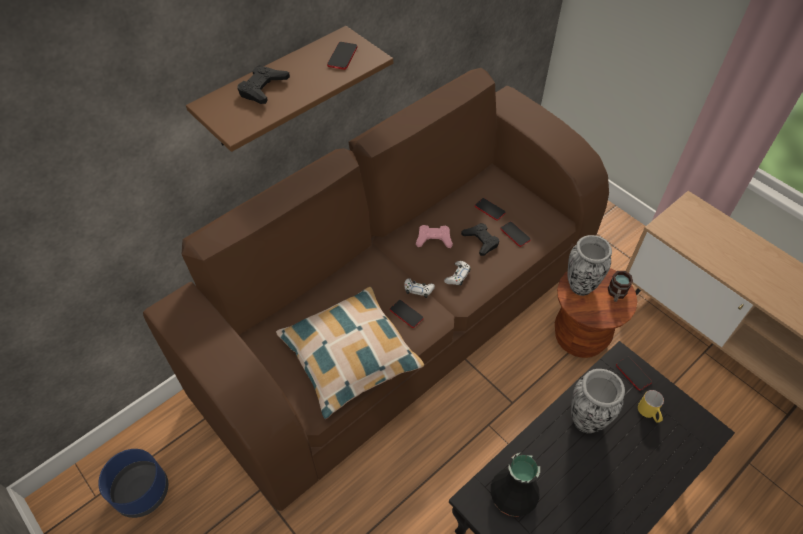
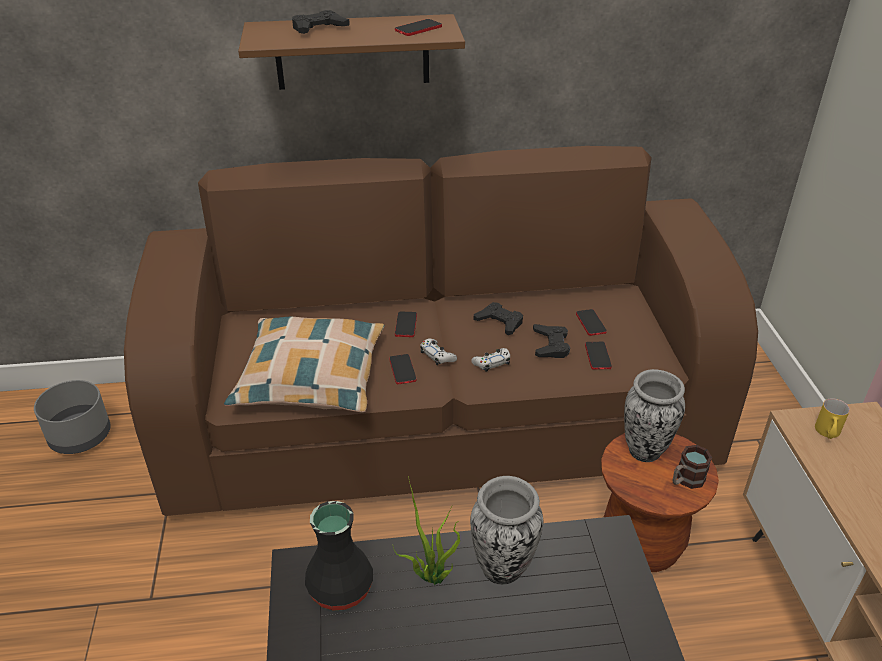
camera: 35 degrees right, 15 degrees down
blue planter [98,449,168,518] -> grey planter [34,380,110,454]
pink game controller [416,225,453,248] -> black game controller [474,302,523,335]
phone [616,357,652,391] -> phone moved to [395,312,417,337]
yellow mug [638,390,664,423] -> yellow mug moved to [815,398,850,439]
none -> potted plant [393,476,460,585]

